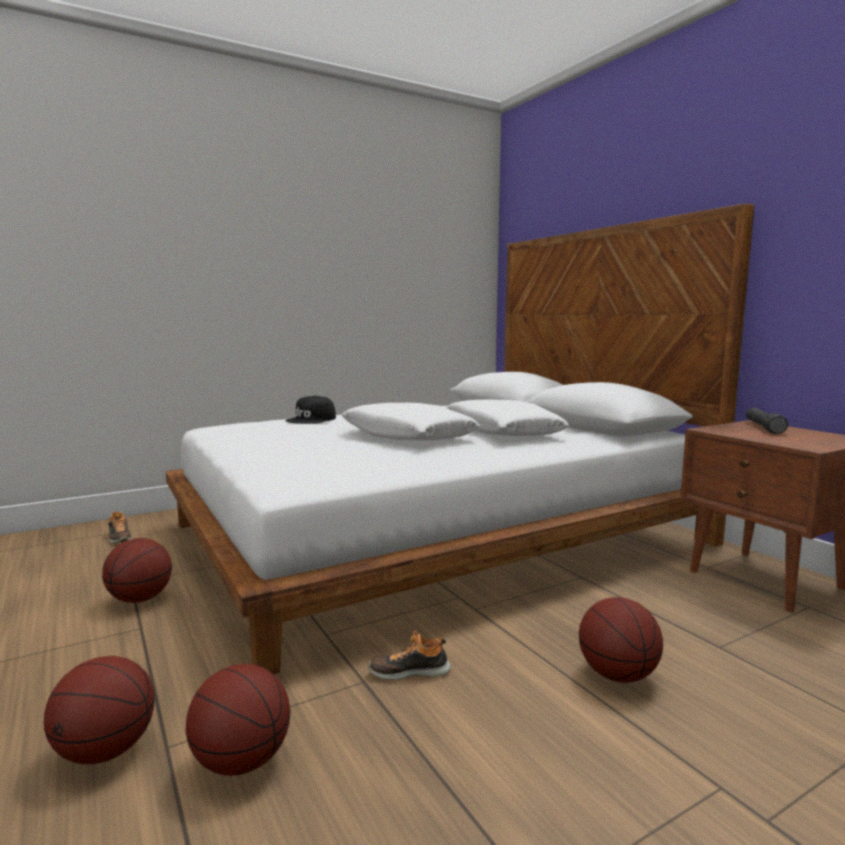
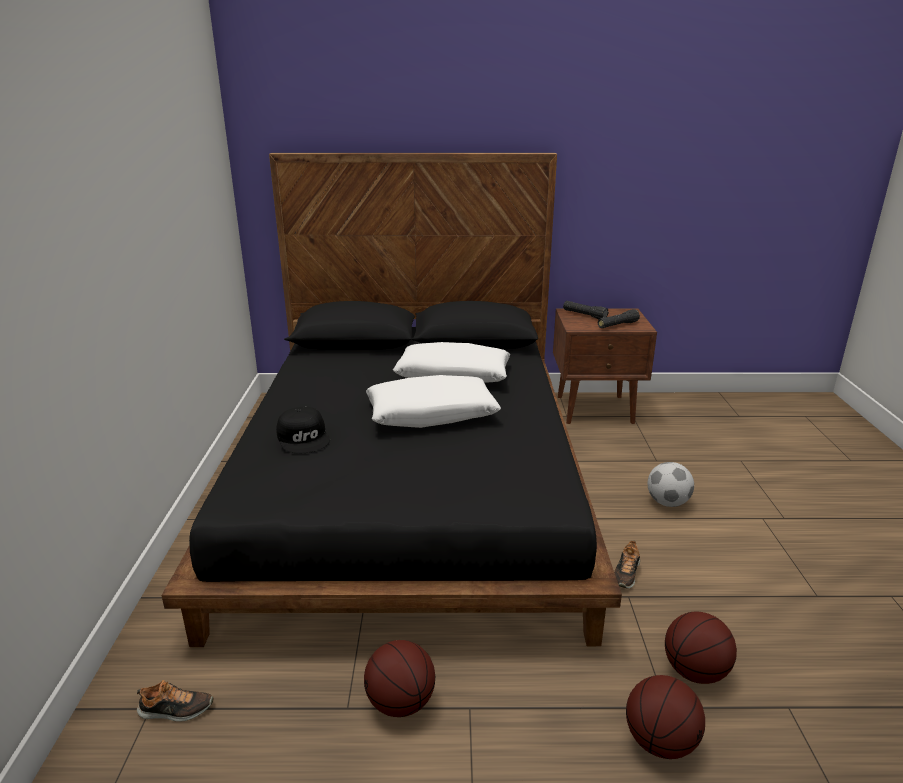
camera: 60 degrees left, 15 degrees up
white bed [166,203,754,674] -> black bed [161,153,622,647]
basketball [579,597,663,683] -> football [647,462,694,507]
none -> black flashlight [598,309,640,328]

